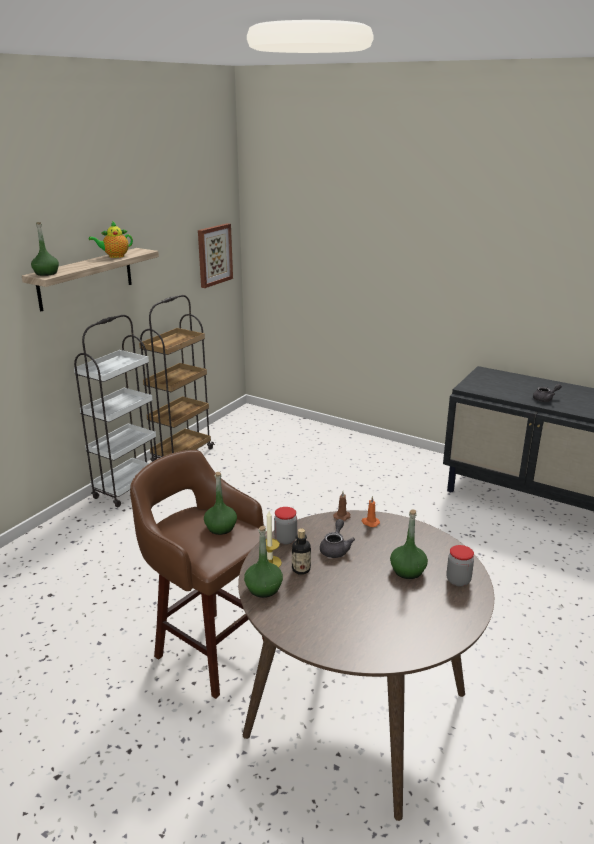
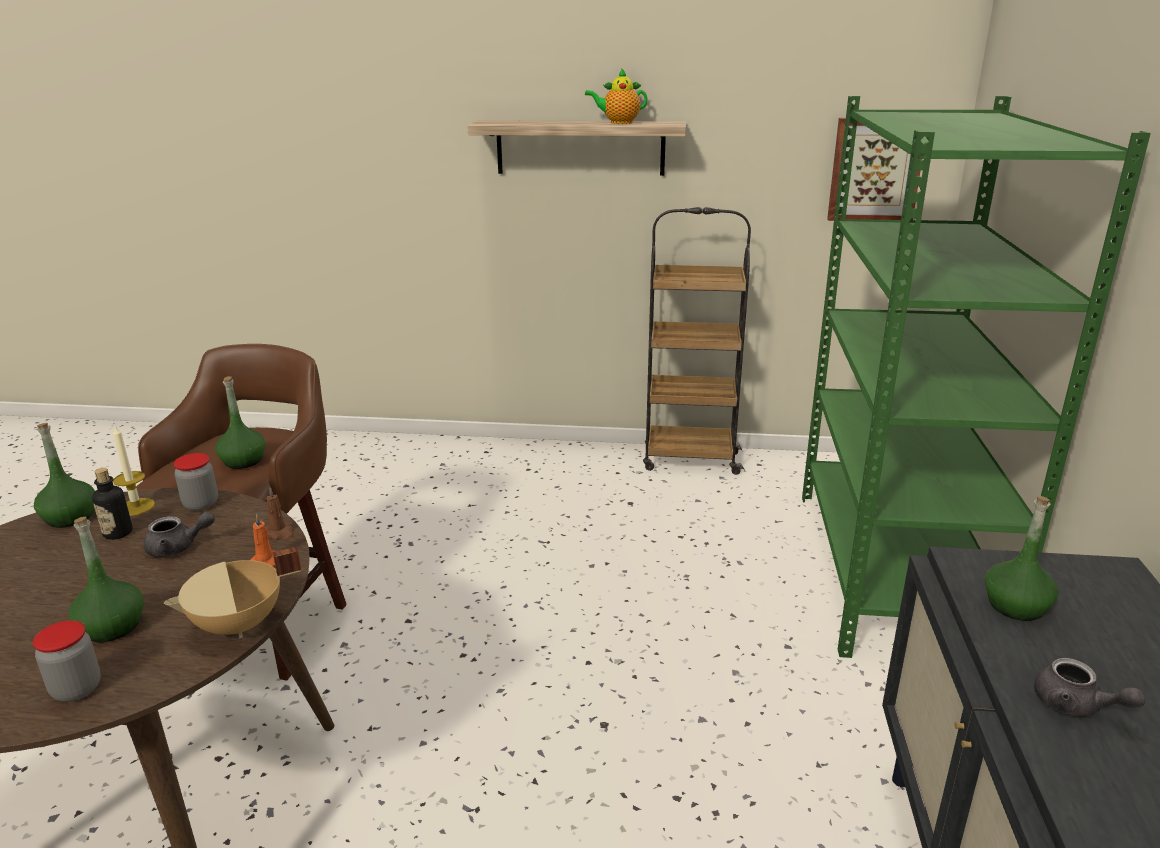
camera: 65 degrees right, 0 degrees up
green bottle [31,222,59,276] -> green bottle moved to [985,496,1058,621]
white cart [74,315,157,507] -> none
teapot [89,221,133,258] -> teapot turned 45 degrees counterclockwise [585,68,647,124]
none -> beige cooking pot [164,547,301,638]
none -> green bookcase [802,96,1151,658]

